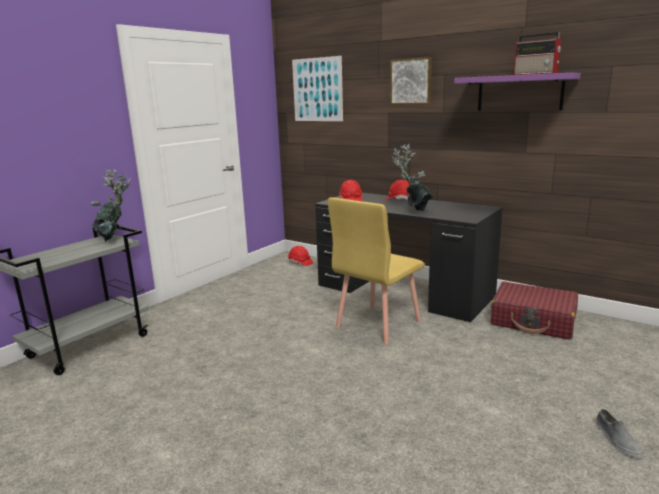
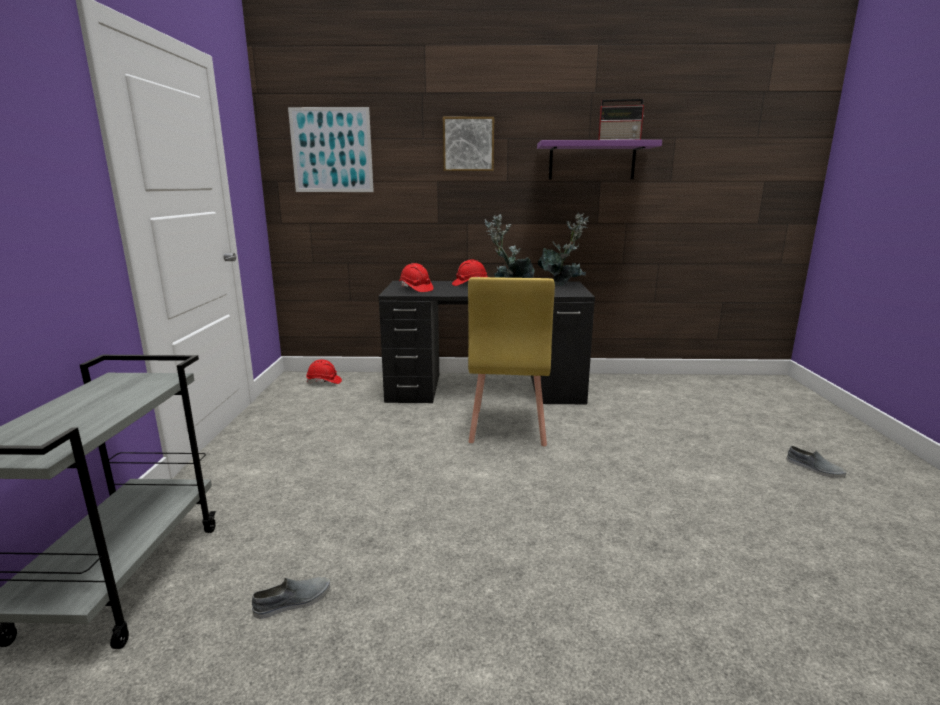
camera: 35 degrees left, 0 degrees up
potted plant [90,169,131,242] -> potted plant moved to [538,212,589,286]
red suitcase [491,281,578,340] -> none
none -> grey shoe [252,577,330,619]

